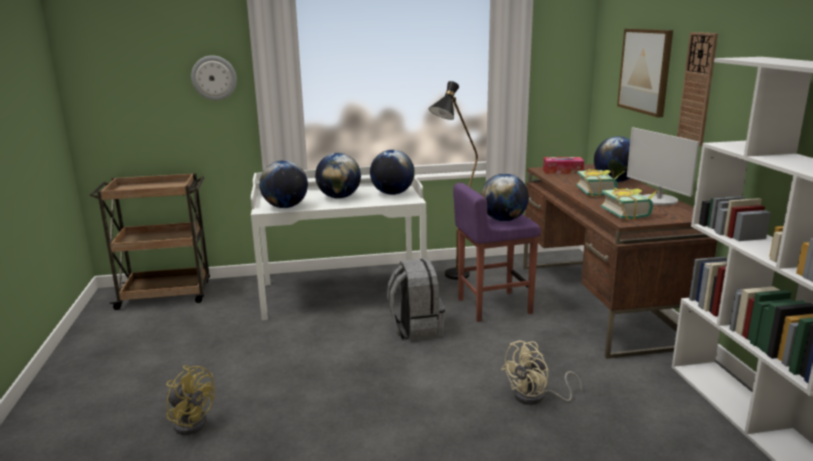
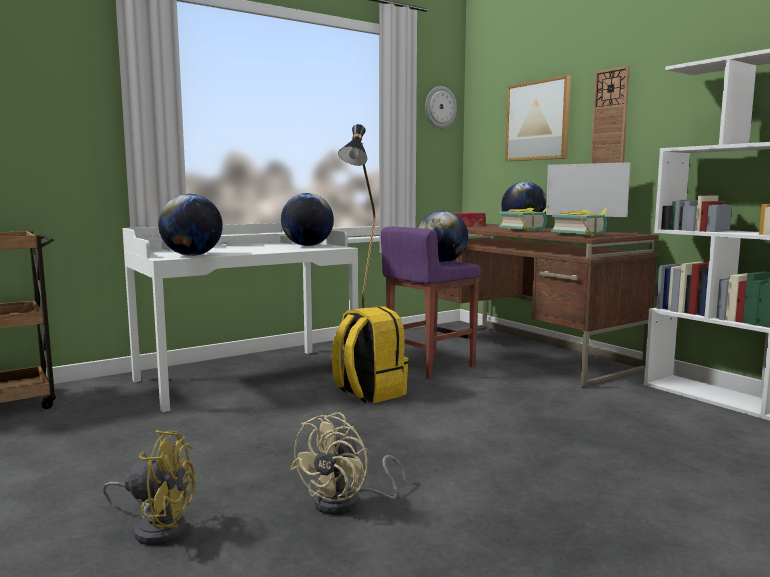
camera: 25 degrees left, 10 degrees down
wall clock [191,55,237,100] -> wall clock moved to [425,86,457,128]
globe [315,153,361,199] -> none
grey backpack [387,259,445,341] -> yellow backpack [332,306,409,403]
beige fan [501,340,582,405] -> beige fan moved to [290,412,407,515]

